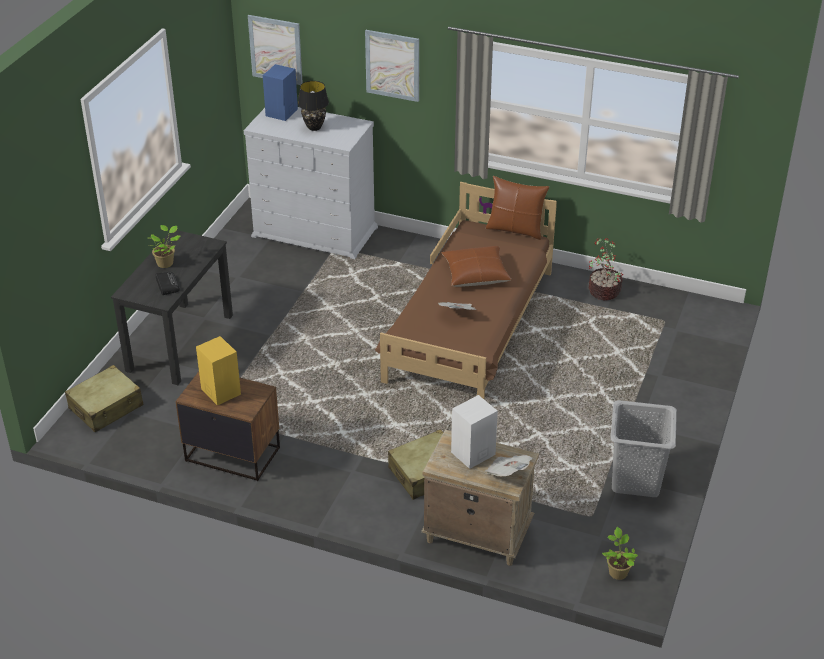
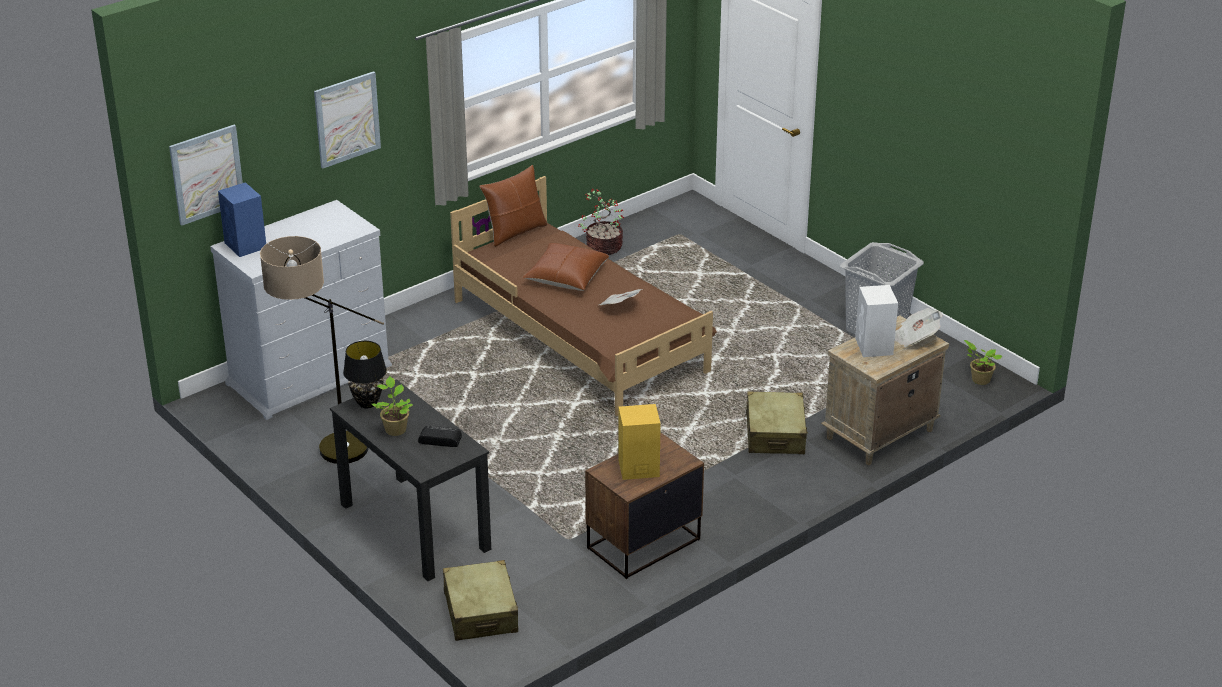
camera: 60 degrees left, 5 degrees down
black table lamp [298,81,329,131] -> black table lamp moved to [343,341,387,408]
none -> floor lamp [260,236,384,464]

